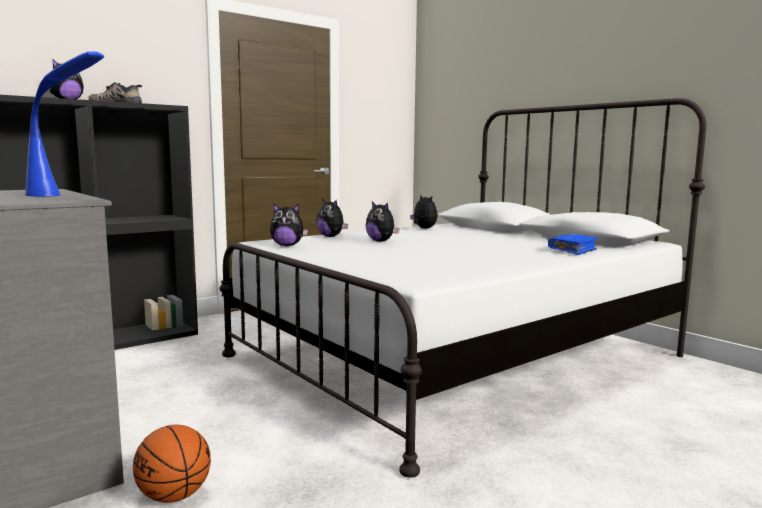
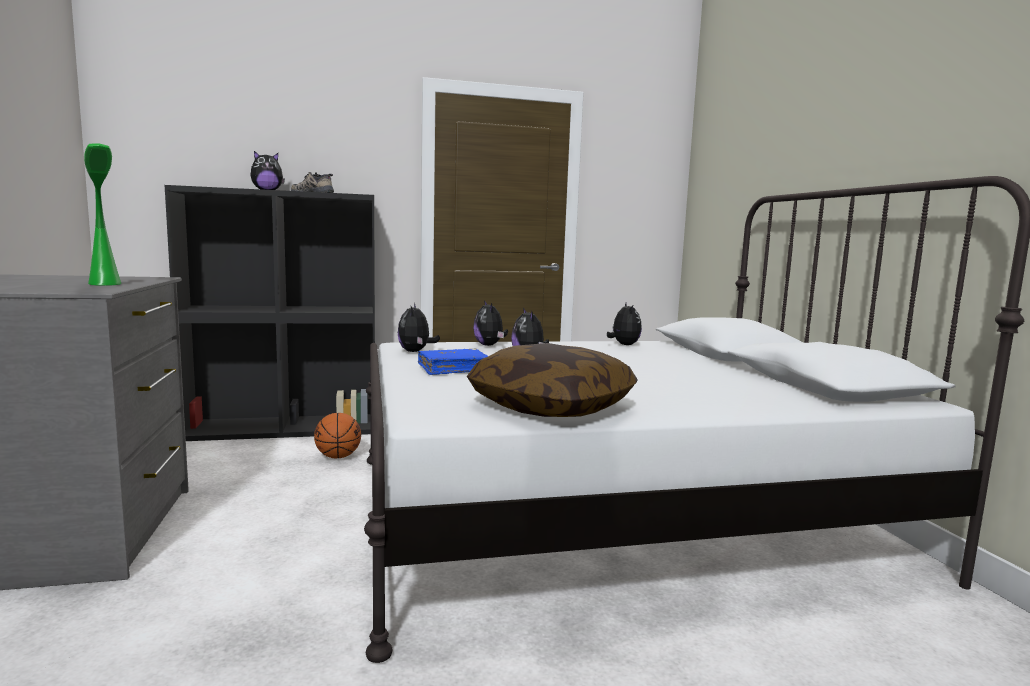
camera: 25 degrees right, 0 degrees up
blue table lamp [25,51,104,197] -> green table lamp [84,143,121,286]
basketball [133,425,211,503] -> basketball moved to [314,413,361,458]
plush toy [270,204,308,246] -> plush toy turned 60 degrees clockwise [398,303,440,352]
blue book [548,234,598,255] -> blue book moved to [418,349,488,375]
none -> pillow [467,343,638,417]

